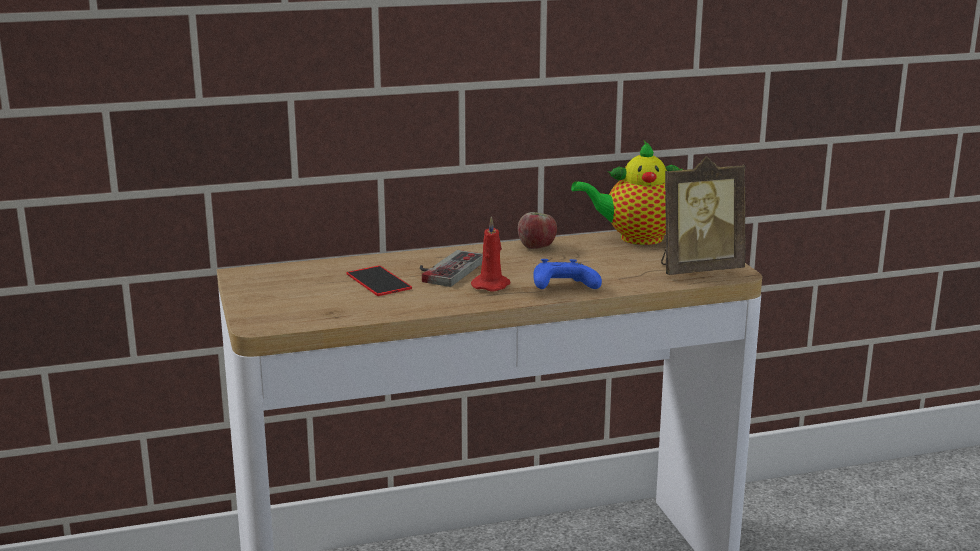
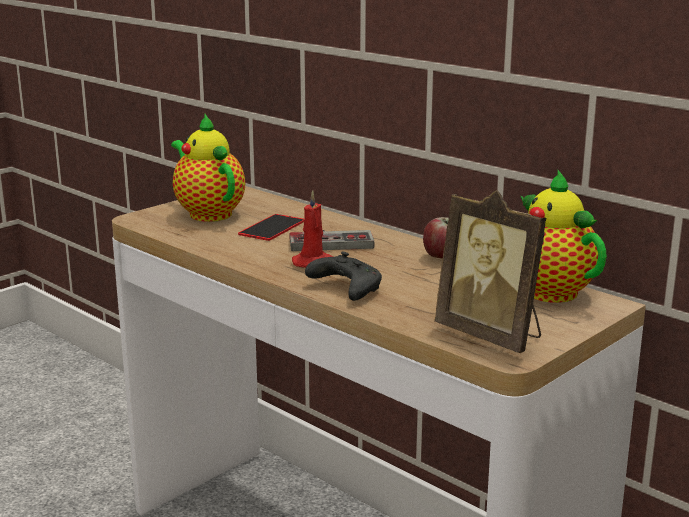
camera: 60 degrees right, 0 degrees up
blue game controller [533,259,602,289] -> black game controller [305,252,382,301]
none -> teapot [171,114,245,222]

